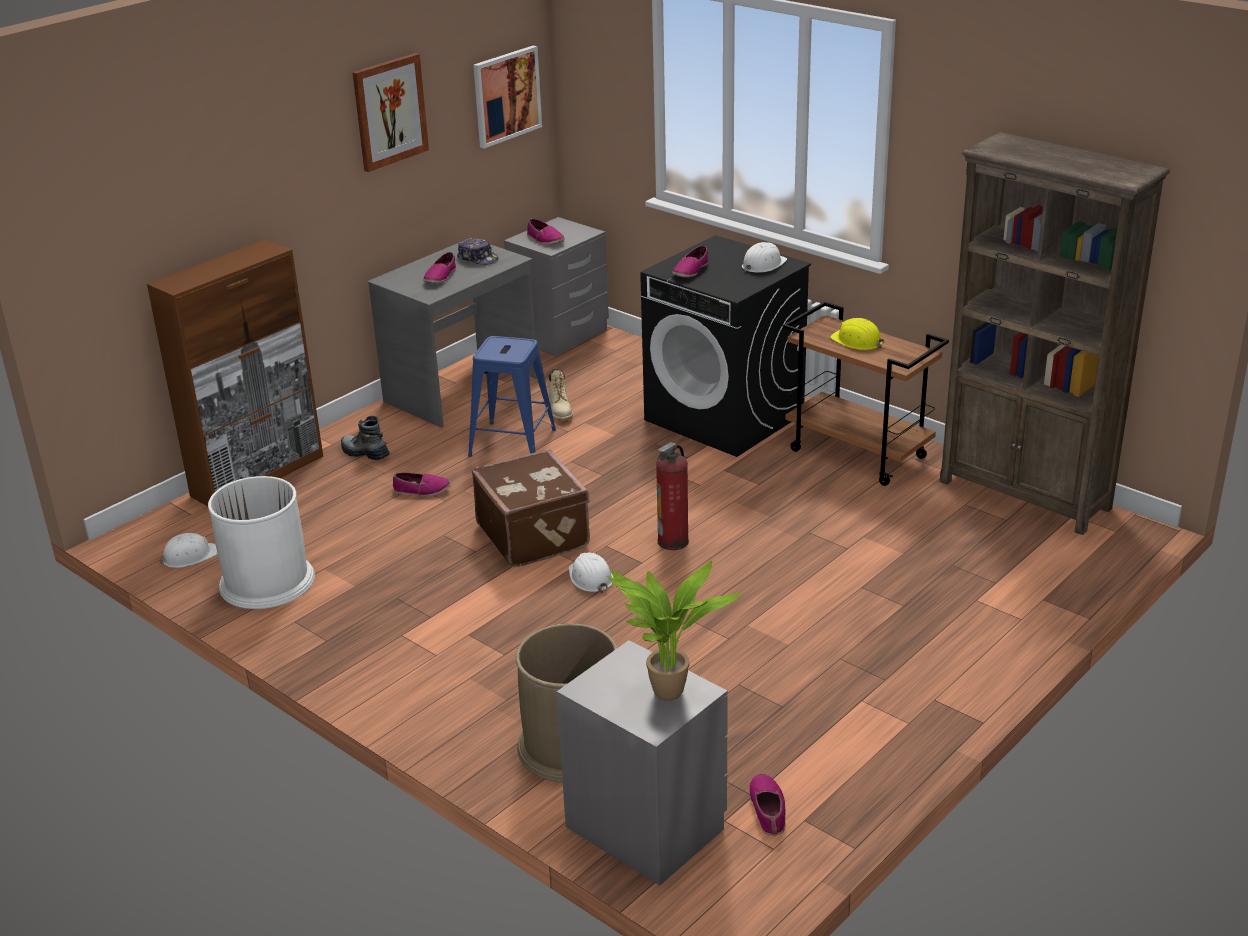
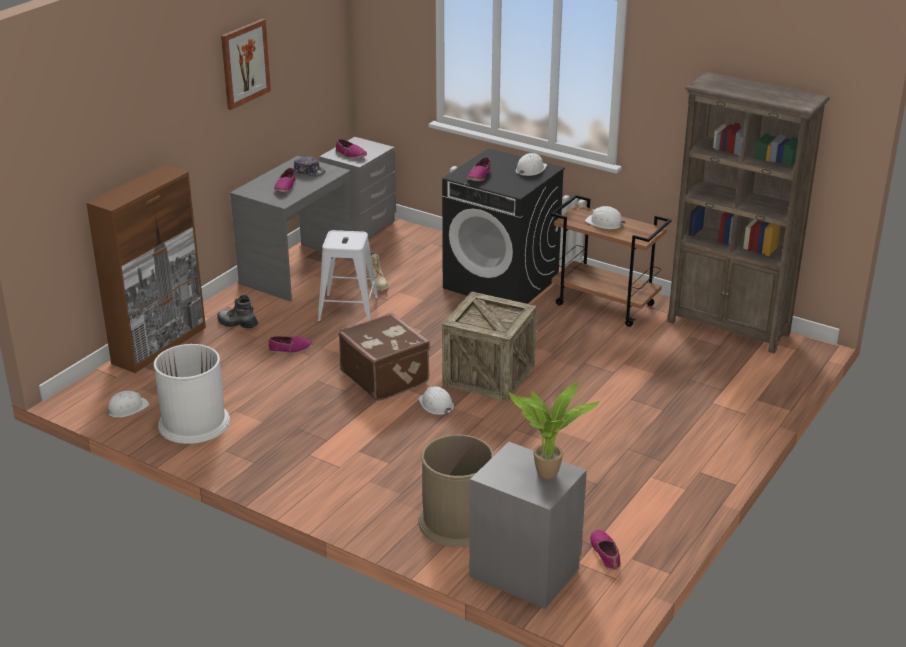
camera: 10 degrees left, 0 degrees up
blue stool [468,336,556,457] -> white stool [318,230,378,322]
picture [473,46,542,148] -> none
fire extinguisher [656,442,689,550] -> crate [442,292,537,402]
yellow hard hat [830,318,884,350] -> white hard hat [585,206,625,229]

